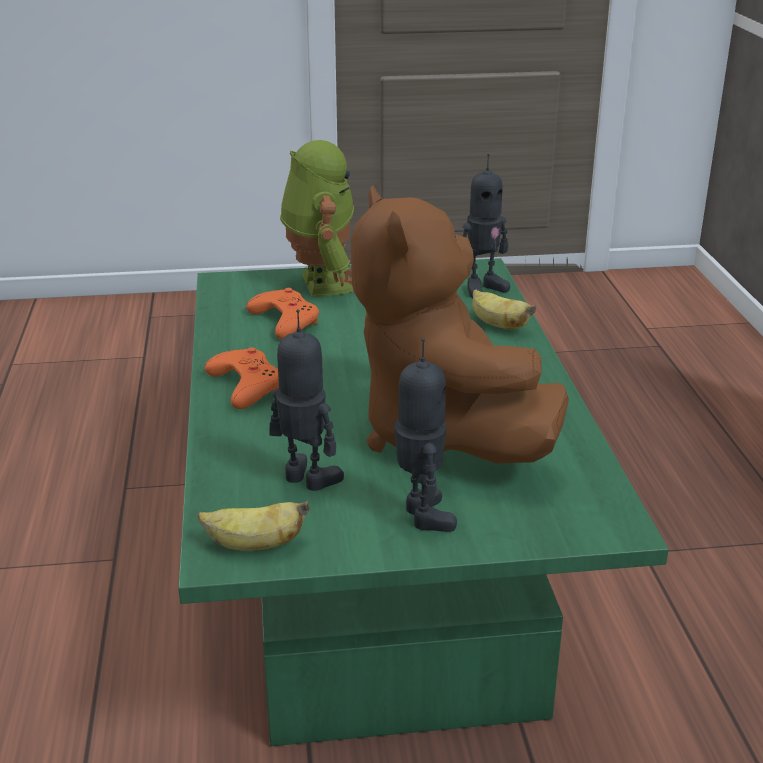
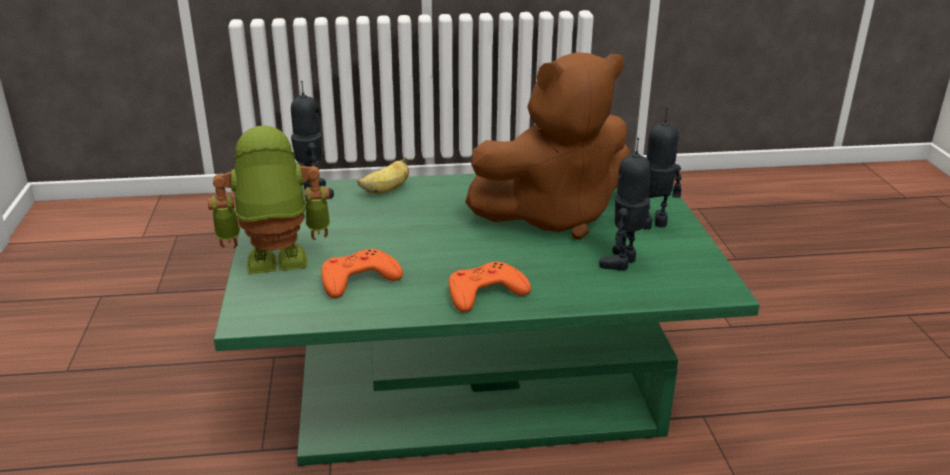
camera: 90 degrees left, 0 degrees up
banana [198,501,310,551] -> none

